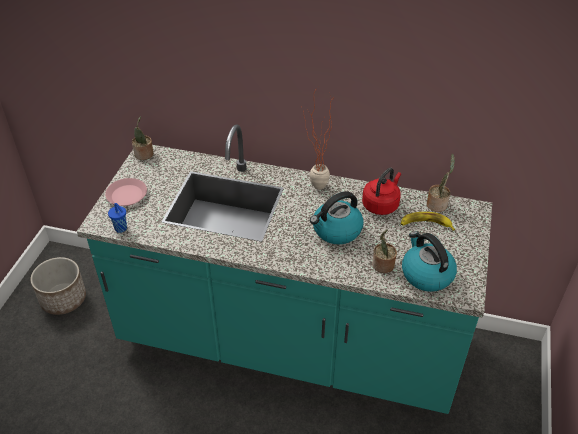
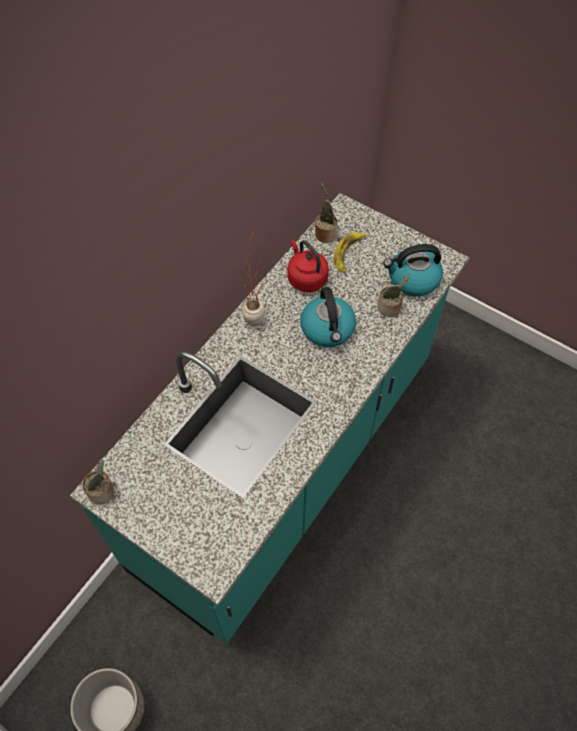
camera: 70 degrees left, 15 degrees up
pink plate [105,178,147,206] -> none
blue cup [108,203,127,233] -> none

